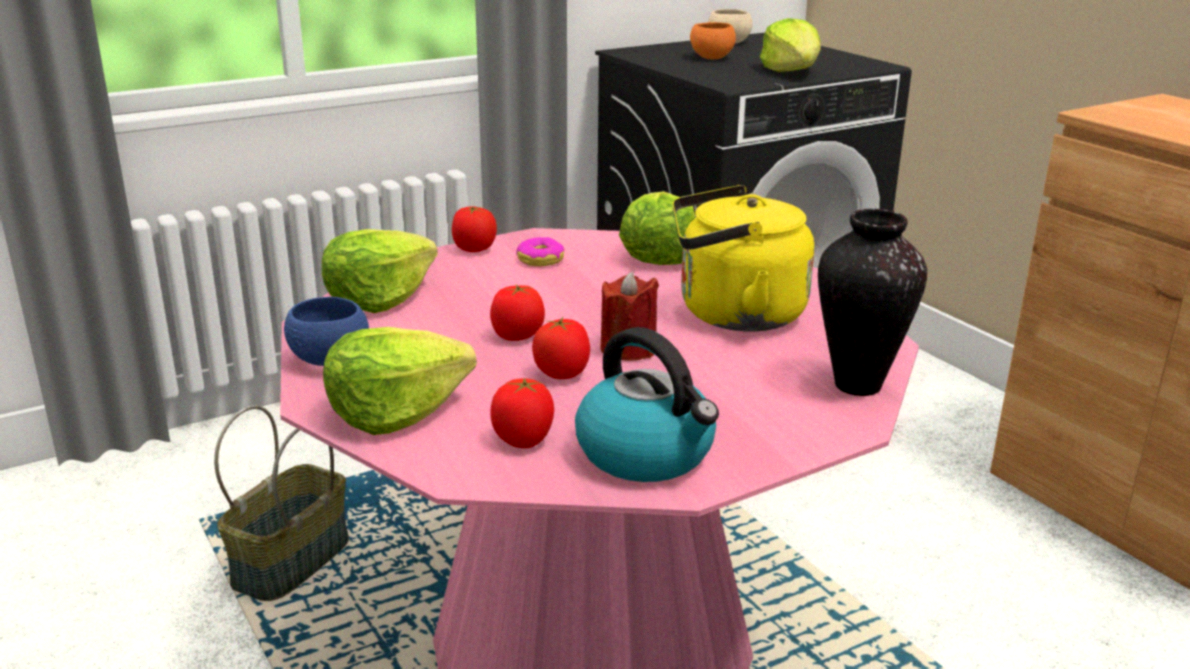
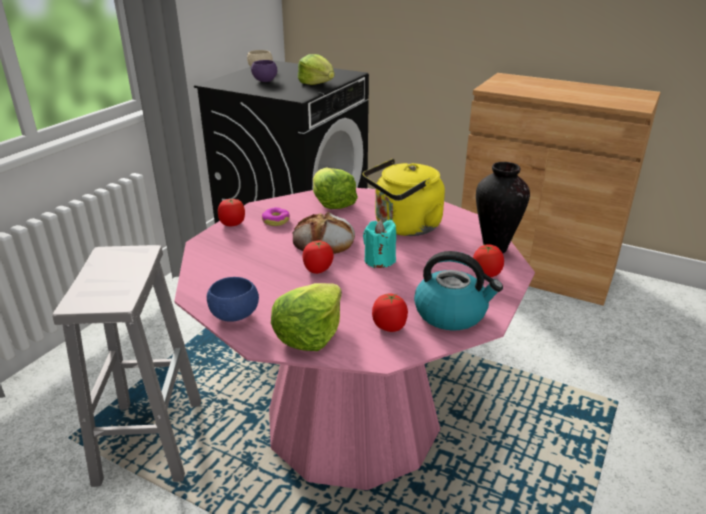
camera: 30 degrees left, 5 degrees up
basket [214,405,349,601] -> white stool [53,245,201,487]
lettuce [322,229,438,313] -> none
tomato [532,317,590,379] -> tomato moved to [473,244,504,277]
red candle [601,271,659,361] -> turquoise candle [363,219,396,268]
orange bowl [690,22,736,59] -> purple bowl [251,60,277,82]
none -> bread [292,212,355,254]

